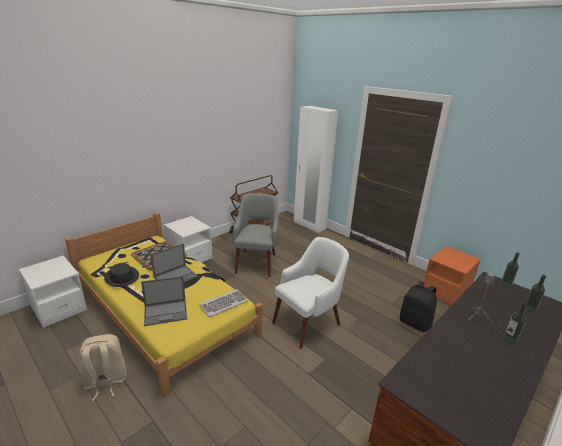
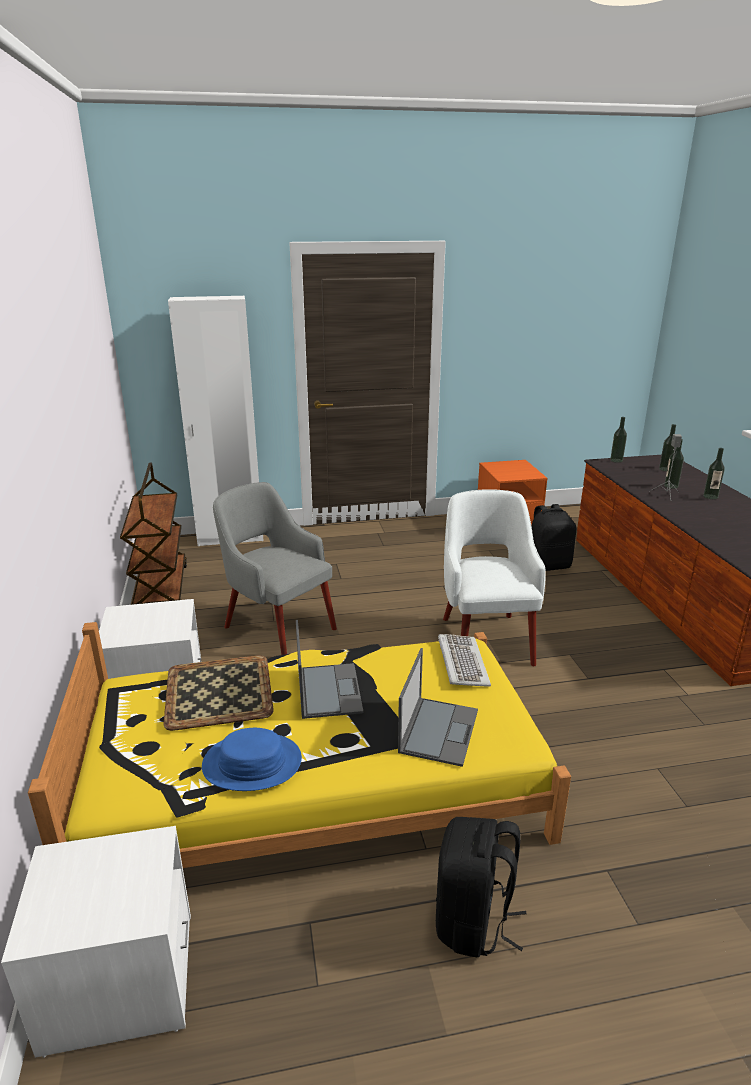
camera: 55 degrees left, 0 degrees up
beige backpack [78,334,127,401] -> black backpack [436,817,527,957]
black hat [104,263,139,287] -> blue hat [202,728,302,791]
none -> bottle [664,439,684,489]

